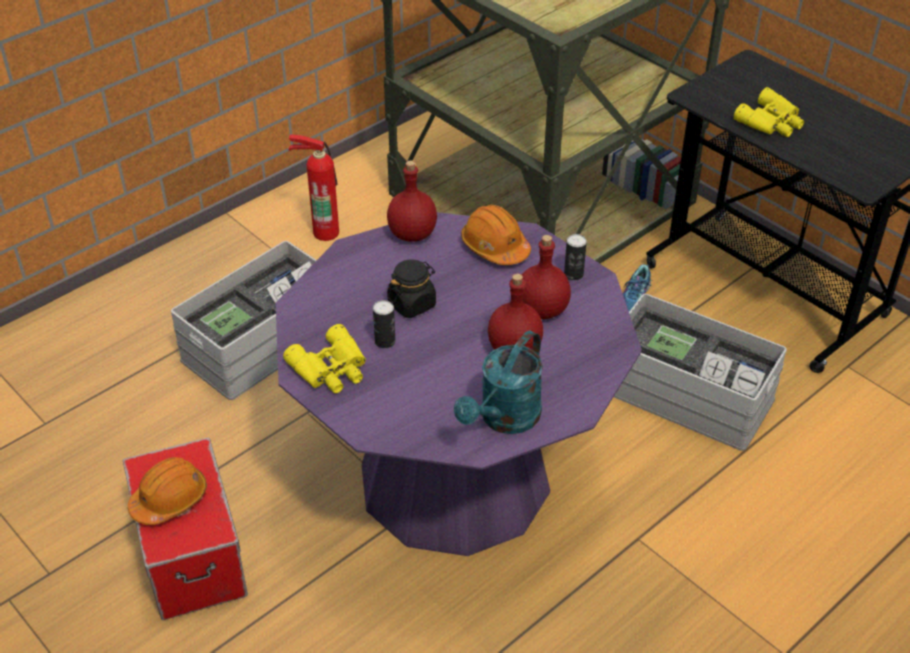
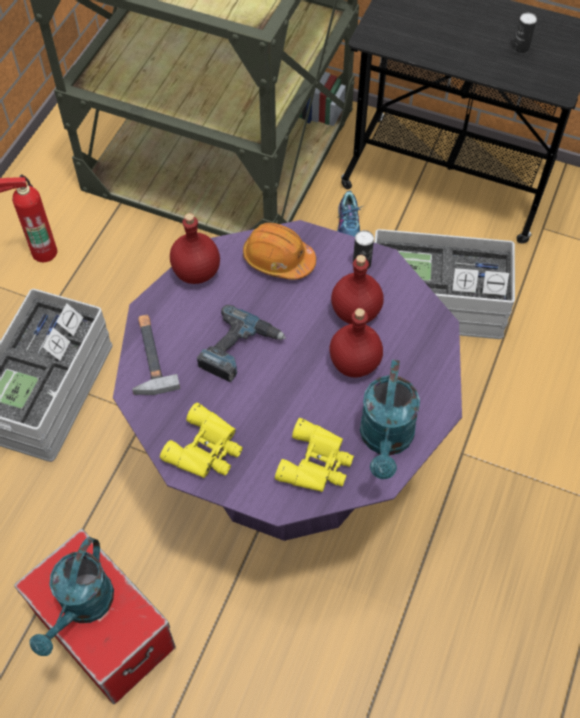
camera: 25 degrees left, 15 degrees up
orange hard hat [128,457,207,525] -> turquoise watering can [29,537,114,656]
can [373,300,395,348] -> can moved to [513,12,537,54]
black jar [387,259,436,318] -> power drill [197,305,286,382]
yellow binoculars [734,87,804,137] -> yellow binoculars moved to [275,418,354,492]
none -> hammer [132,315,180,395]

